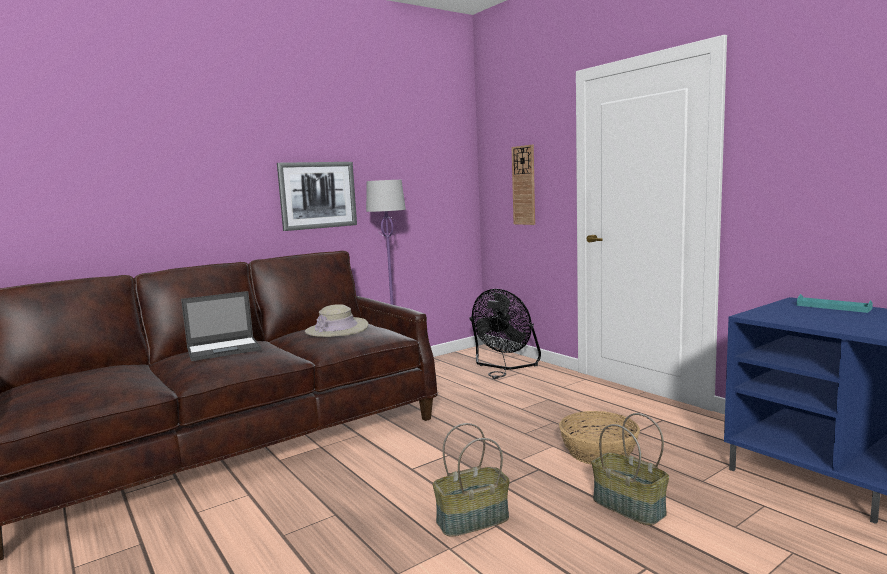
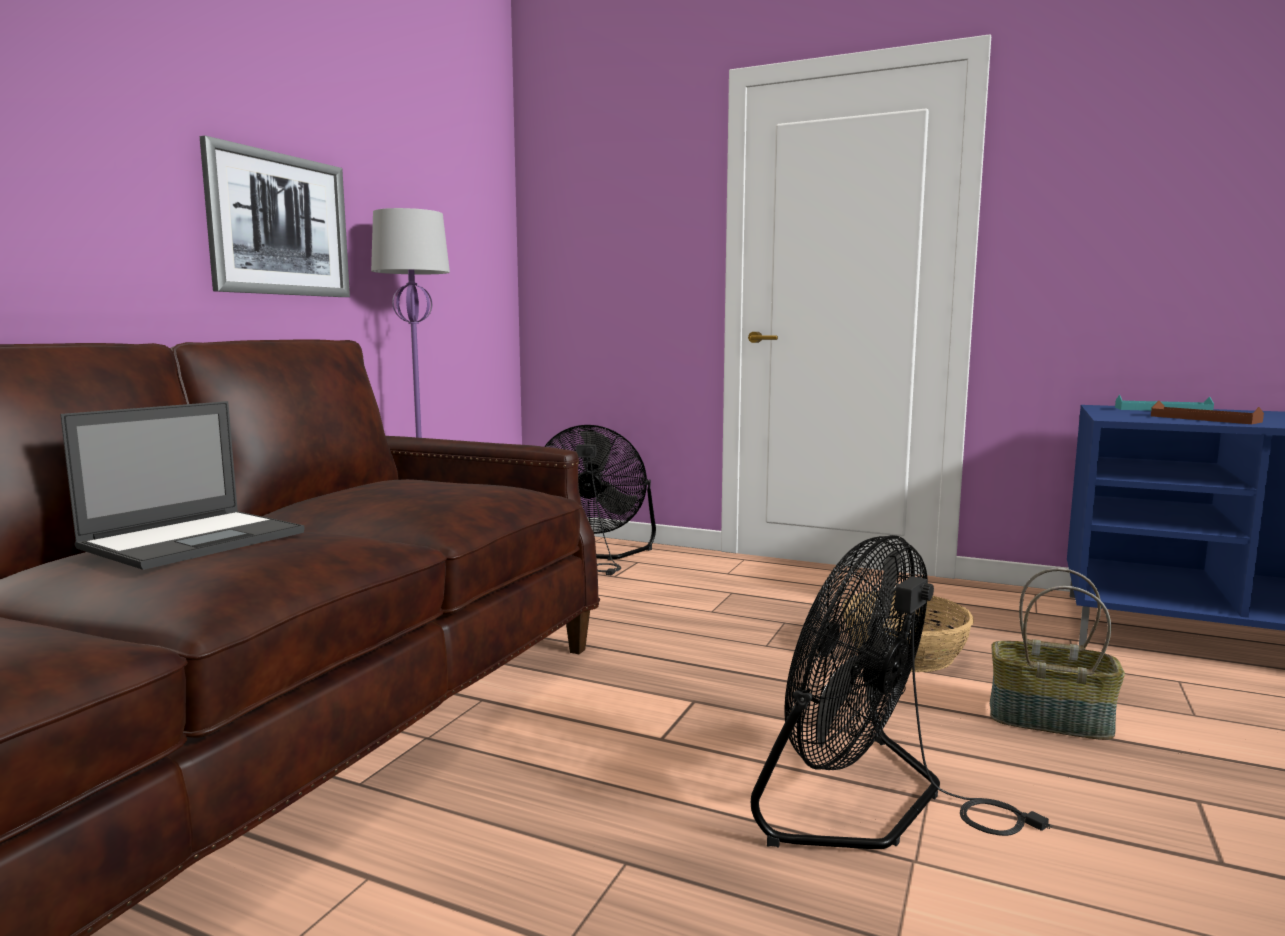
camera: 30 degrees left, 0 degrees up
beige hat [305,304,368,337] -> none
basket [433,423,510,537] -> black fan [751,535,1052,849]
wall clock [512,145,535,225] -> none
none -> brown tray [1151,400,1264,424]

